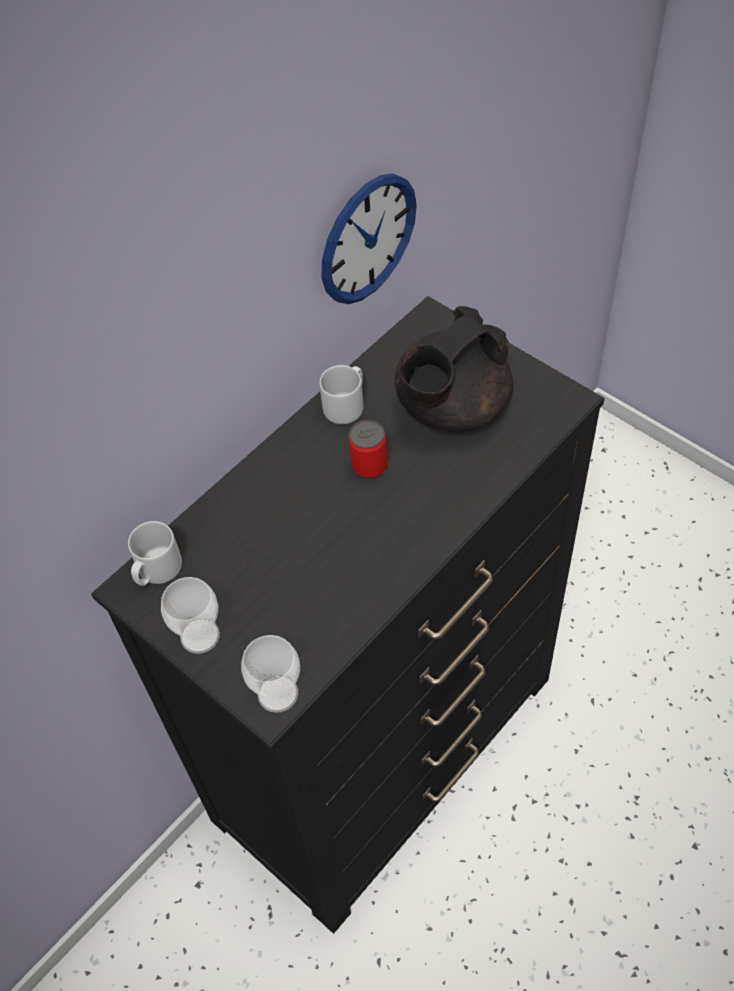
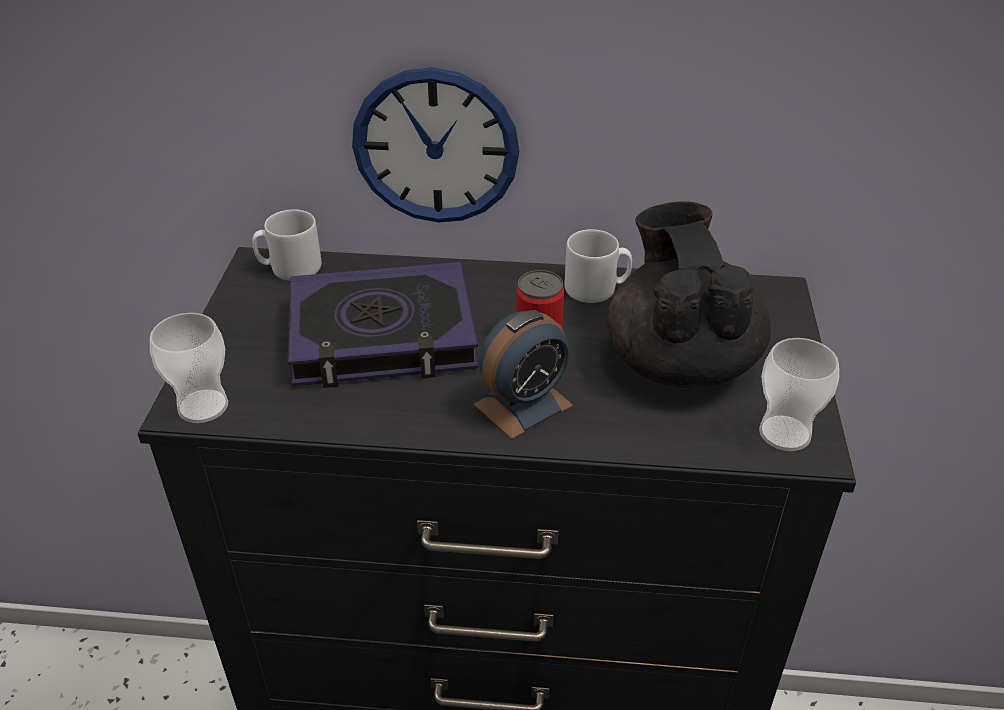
camera: 50 degrees right, 15 degrees down
cup [161,577,220,654] -> cup moved to [759,338,839,451]
wall clock [321,173,417,304] -> wall clock moved to [352,67,519,223]
black teapot [395,306,513,432] -> black teapot turned 75 degrees clockwise [607,201,771,388]
none -> book [288,262,478,388]
none -> alarm clock [474,310,573,439]

